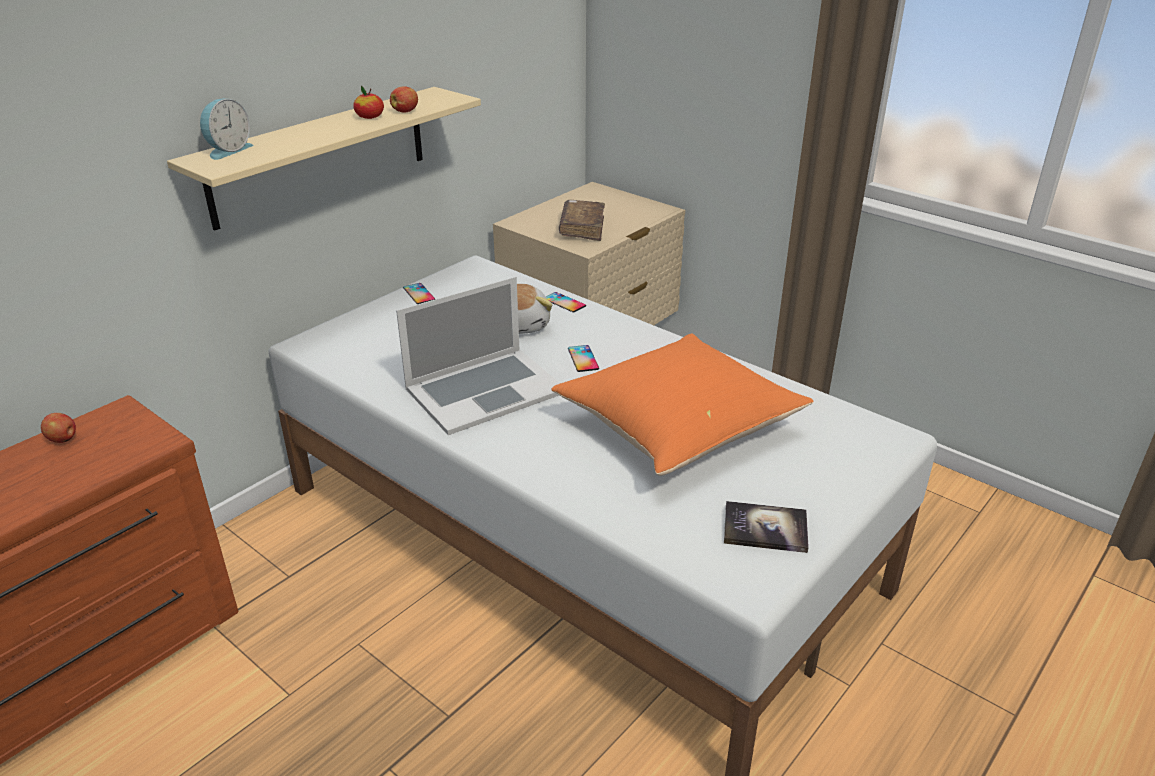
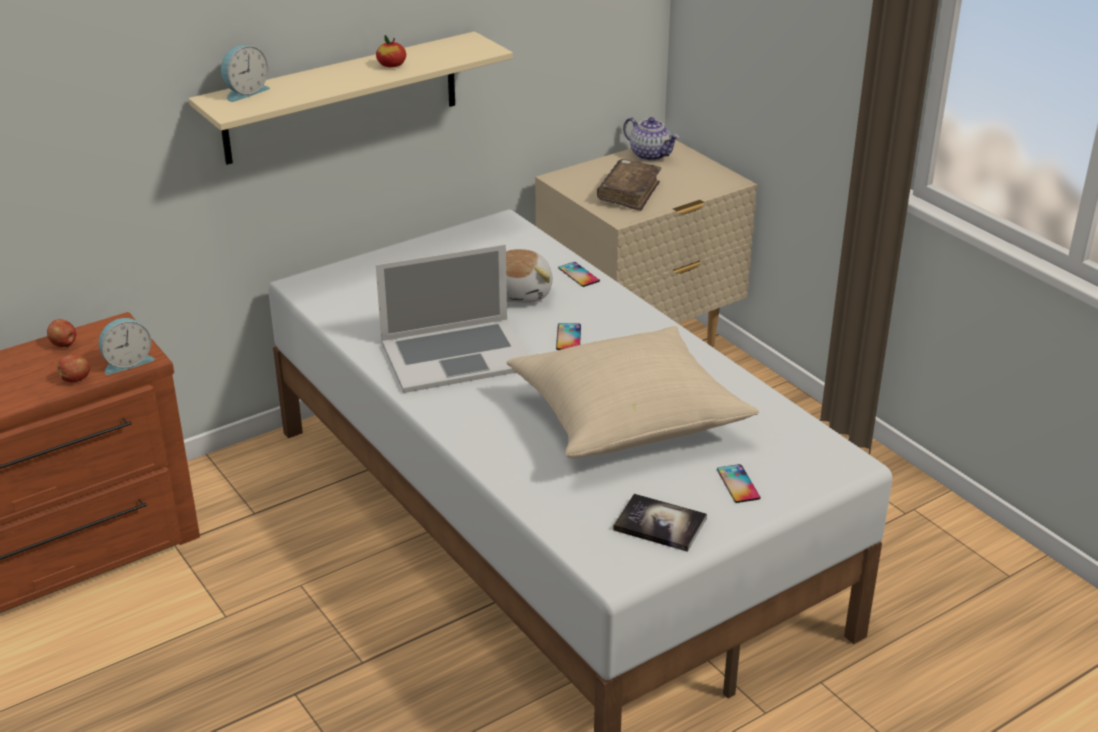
camera: 15 degrees right, 0 degrees up
apple [390,86,418,112] -> apple moved to [58,354,90,382]
phone [403,283,435,304] -> phone moved to [717,464,760,503]
orange pillow [551,333,814,476] -> beige pillow [507,326,759,458]
none -> alarm clock [99,318,155,375]
none -> teapot [623,117,679,161]

